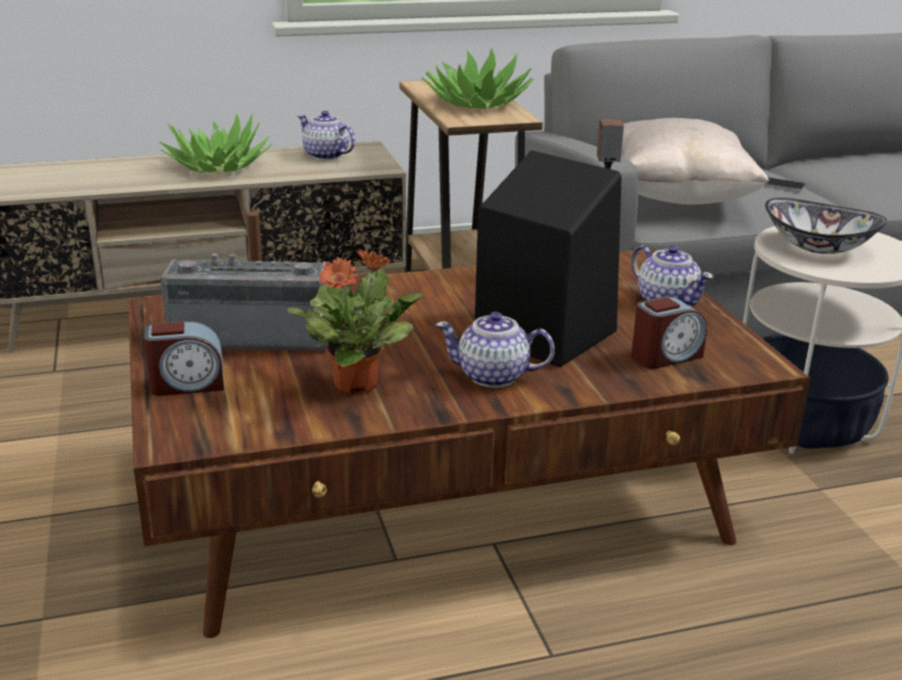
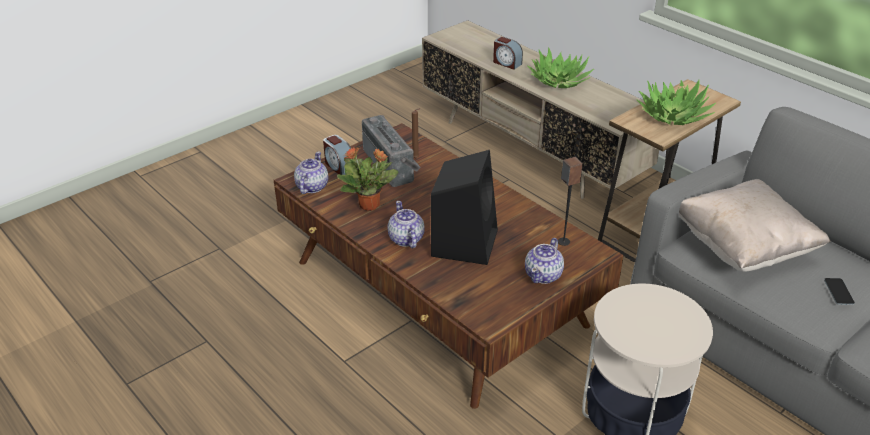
camera: 65 degrees right, 10 degrees up
teapot [298,111,355,160] -> teapot moved to [294,152,329,194]
alarm clock [631,296,707,369] -> alarm clock moved to [493,37,523,70]
bowl [765,198,887,254] -> none

